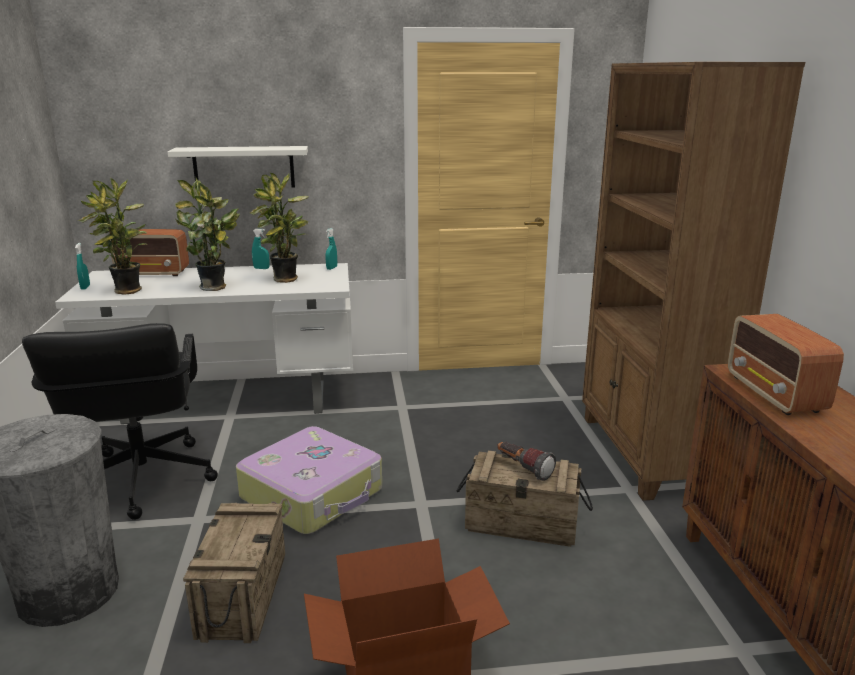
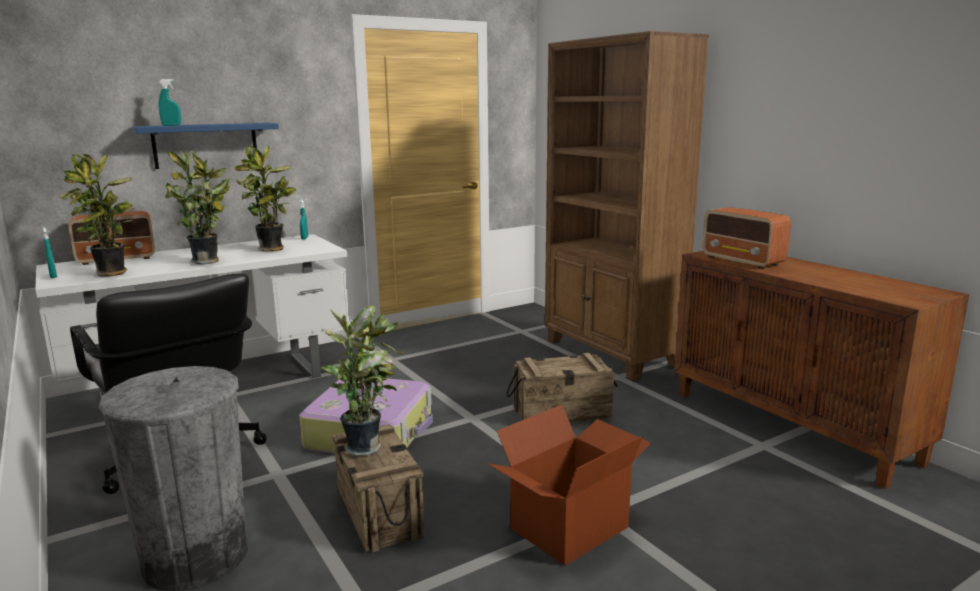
camera: 25 degrees left, 5 degrees down
white shelf [168,146,308,187] -> blue shelf [131,123,279,169]
turquoise spray bottle [252,229,270,269] -> turquoise spray bottle moved to [158,79,181,126]
flashlight [497,442,556,481] -> none
none -> potted plant [321,305,404,456]

